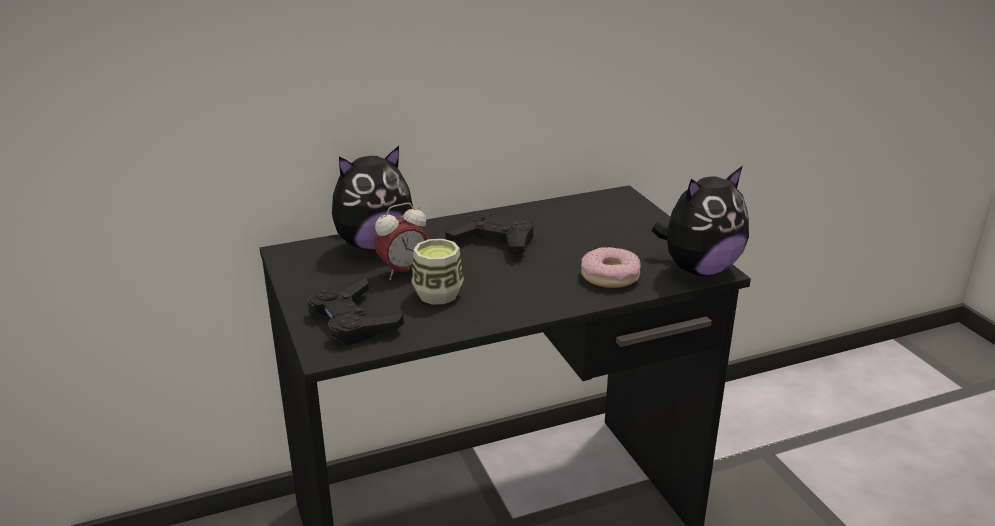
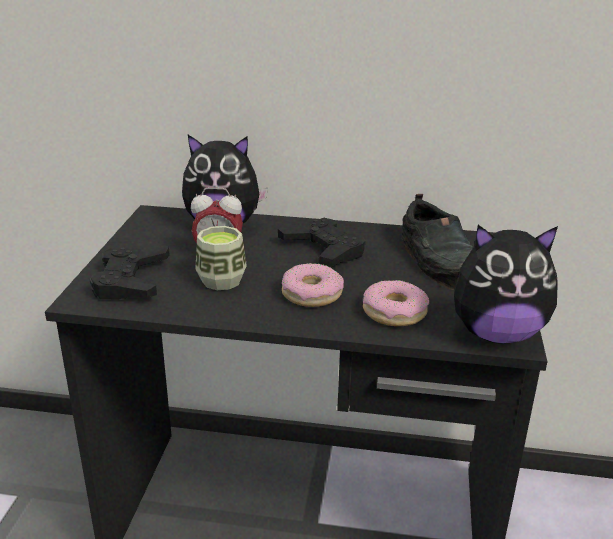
camera: 30 degrees right, 0 degrees up
none -> donut [282,263,344,307]
none -> black shoe [401,194,474,291]

